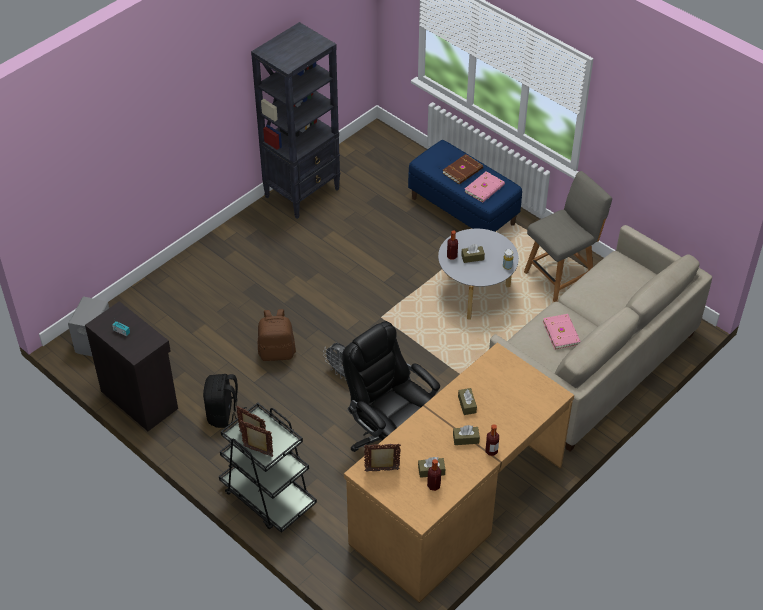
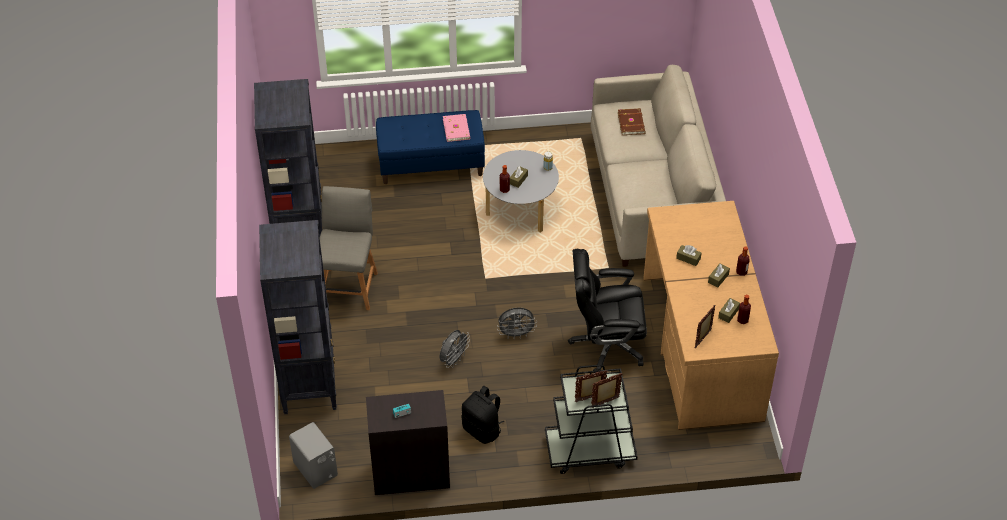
camera: 50 degrees left, 0 degrees up
brown backpack [258,309,296,361] -> grey fan [440,330,470,368]
brown book [443,154,483,184] -> brown book moved to [618,108,646,135]
grey chair [524,171,612,302] -> grey chair moved to [320,186,378,310]
pink book [543,314,581,350] -> none
none -> black bookcase [259,220,337,414]

